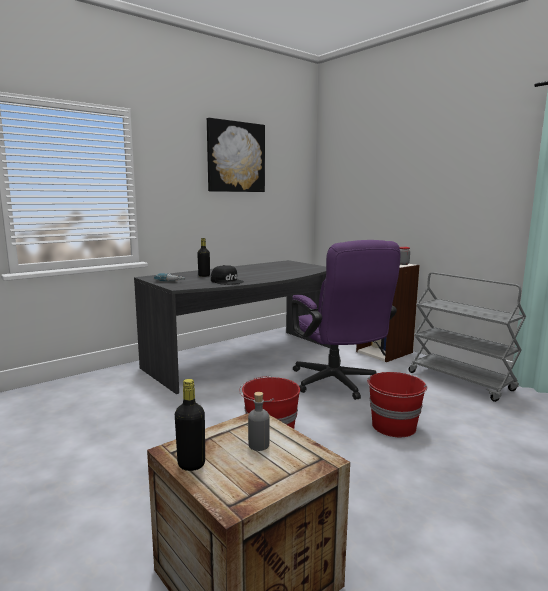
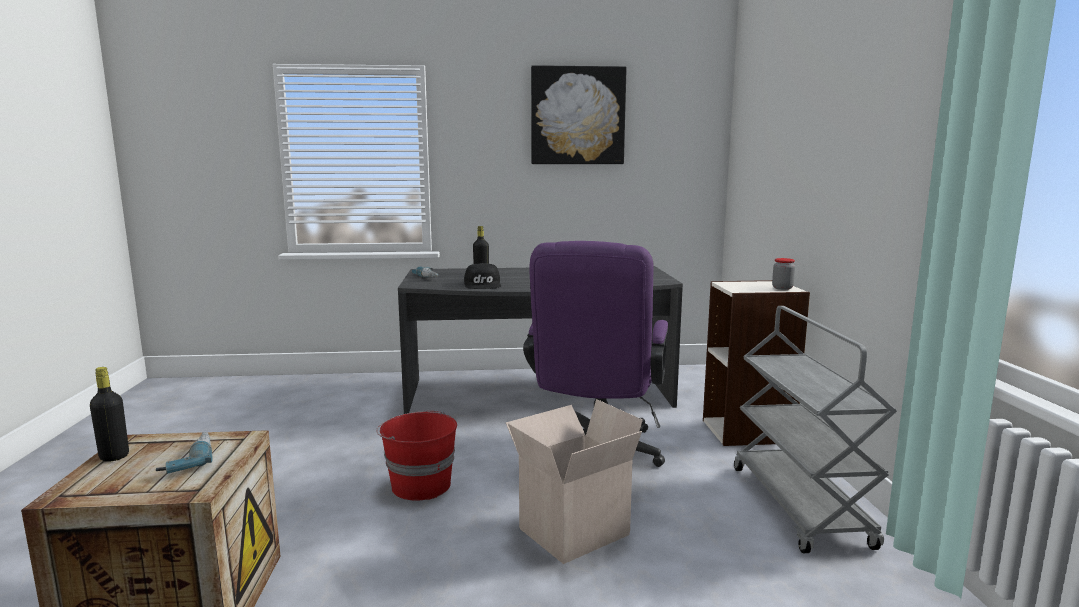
camera: 35 degrees right, 0 degrees up
grey bottle [248,392,269,451] -> power drill [156,432,213,474]
red bucket [367,372,427,437] -> cardboard box [506,399,643,564]

